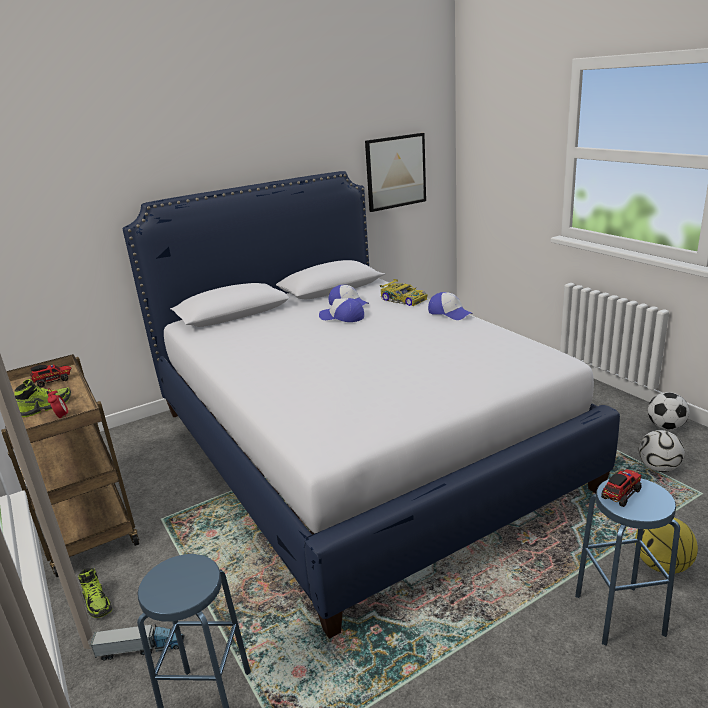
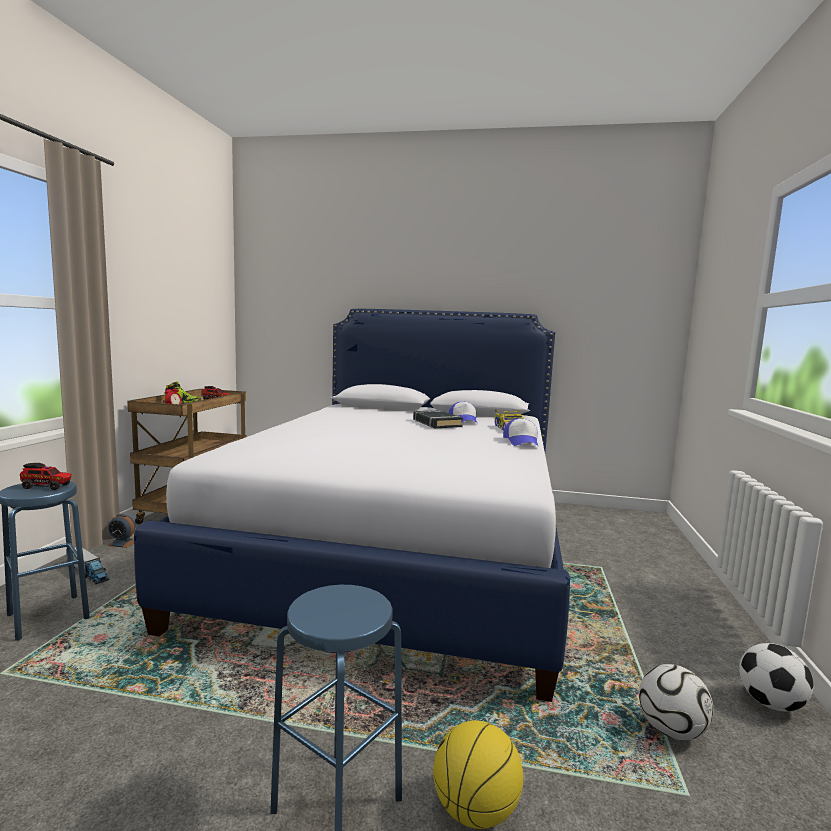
camera: 40 degrees right, 15 degrees down
shoe [78,568,112,618] -> alarm clock [107,514,136,548]
cap [319,298,364,322] -> black book [413,410,463,428]
picture [365,133,426,212] -> none
toy truck [601,469,642,507] -> toy truck moved to [20,463,72,490]

